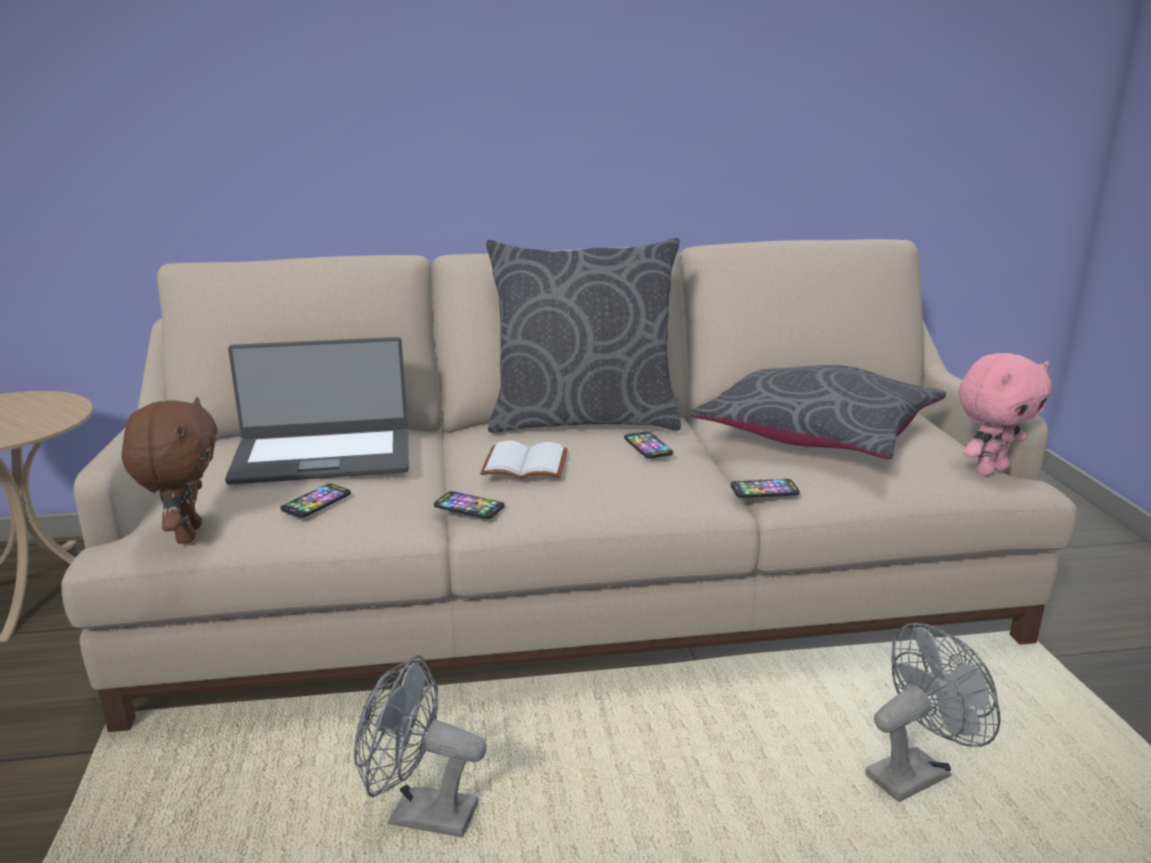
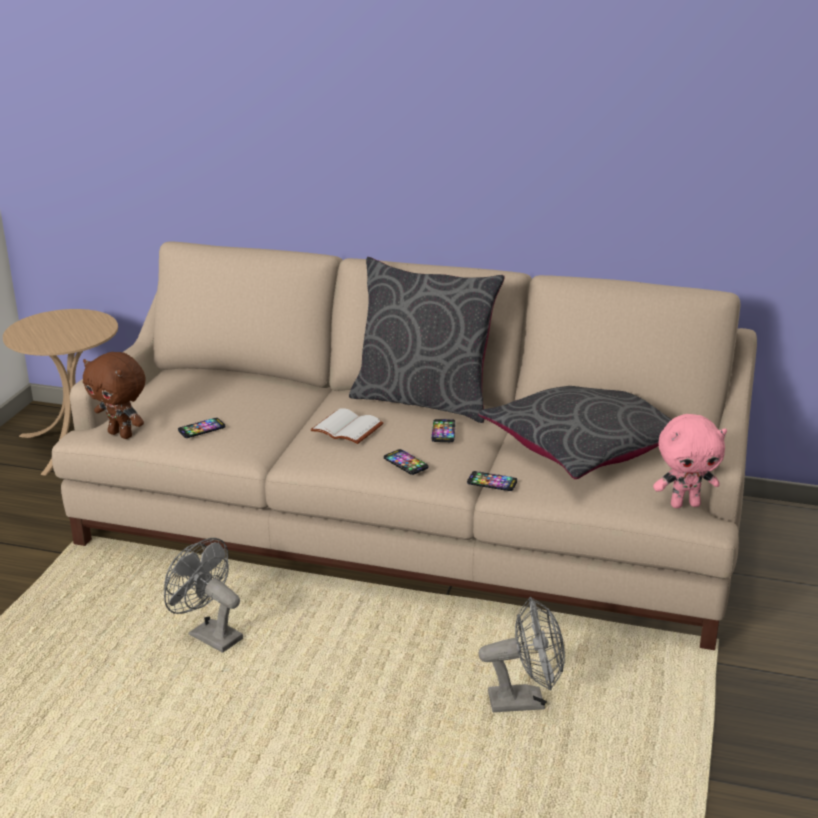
camera: 25 degrees right, 5 degrees up
brown plush toy [122,397,218,544] -> brown plush toy turned 105 degrees clockwise [83,352,146,439]
laptop [225,337,409,485] -> none
phone [434,491,504,519] -> phone moved to [384,449,429,475]

